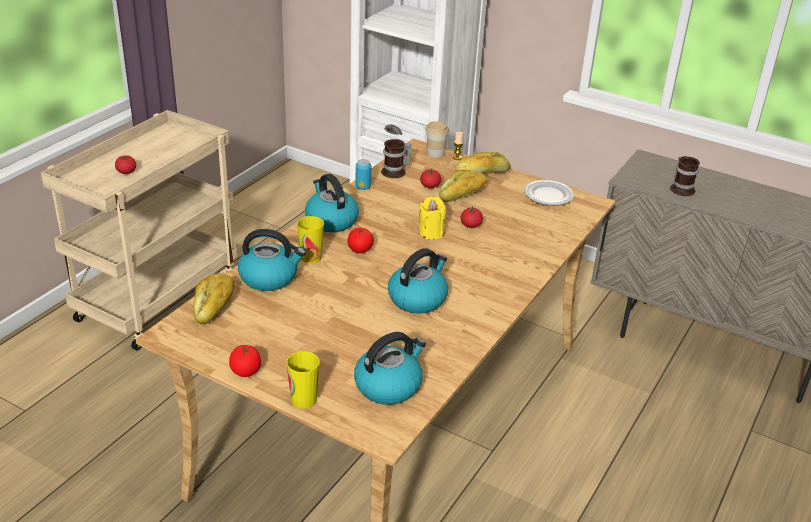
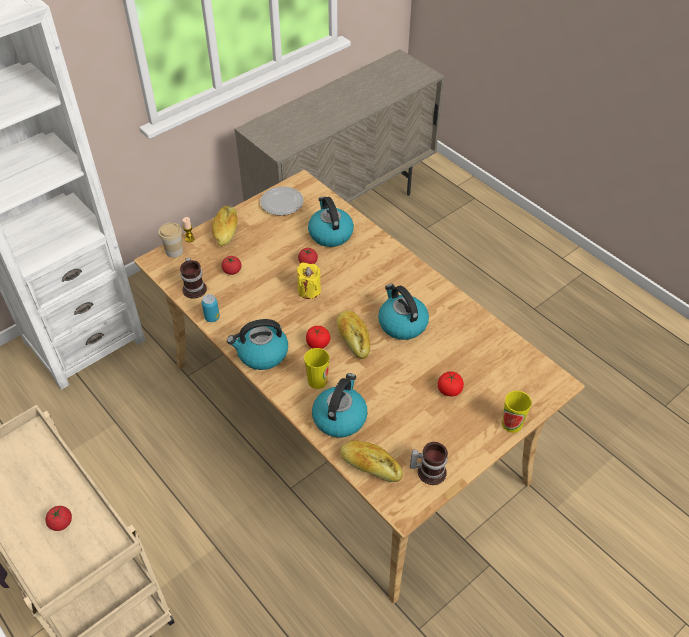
camera: 70 degrees left, 15 degrees up
tomato [229,345,261,377] -> tomato moved to [438,372,464,396]
kettle [354,332,426,405] -> kettle moved to [308,196,354,247]
bread [439,170,488,202] -> bread moved to [336,311,370,359]
mug [670,156,700,196] -> mug moved to [410,442,448,485]

